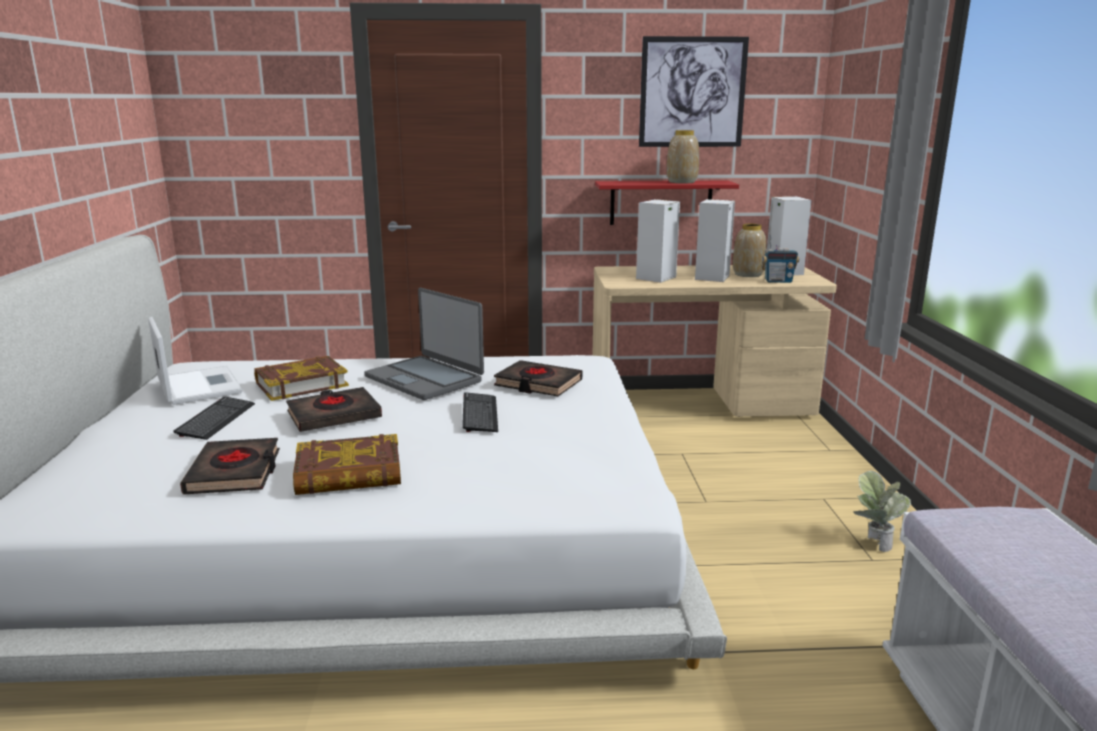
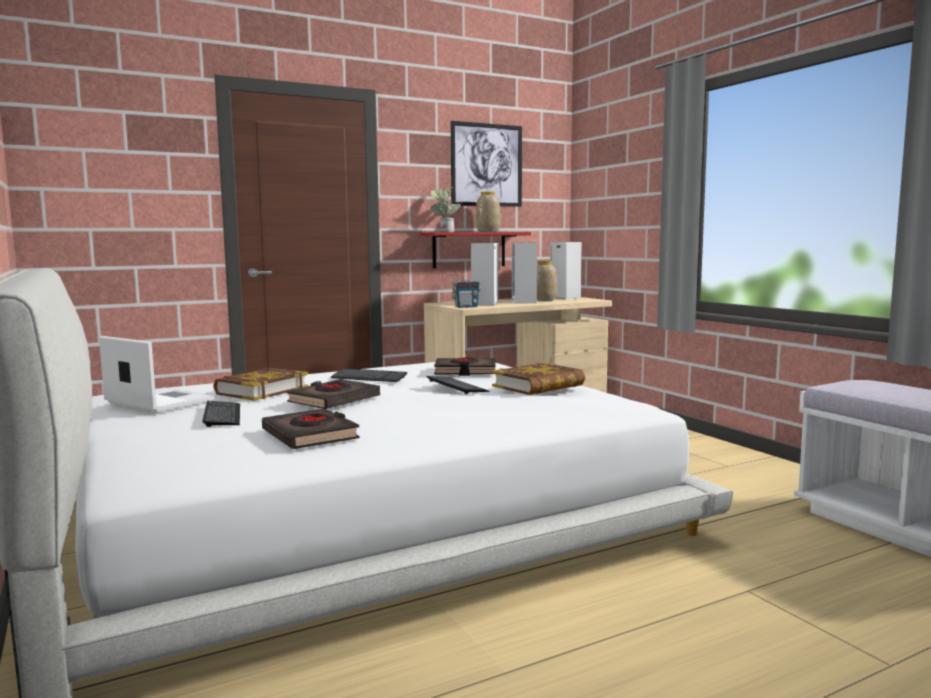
camera: 25 degrees left, 10 degrees down
book [293,434,401,495] -> book moved to [492,363,585,395]
laptop [364,288,484,400] -> keyboard [330,368,407,382]
radio [762,233,799,283] -> radio moved to [452,268,481,308]
potted plant [853,471,911,552] -> potted plant moved to [430,186,461,232]

